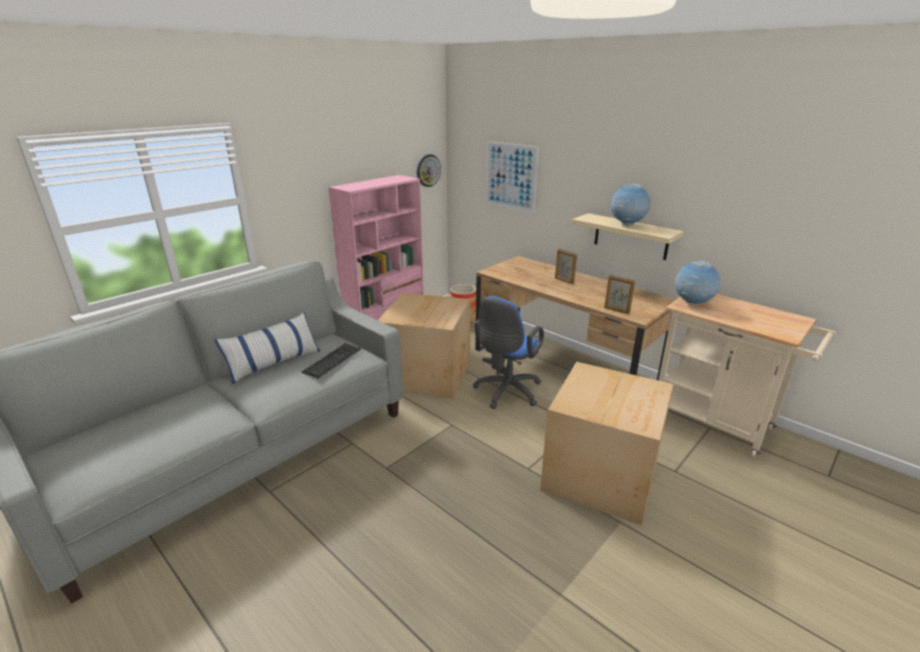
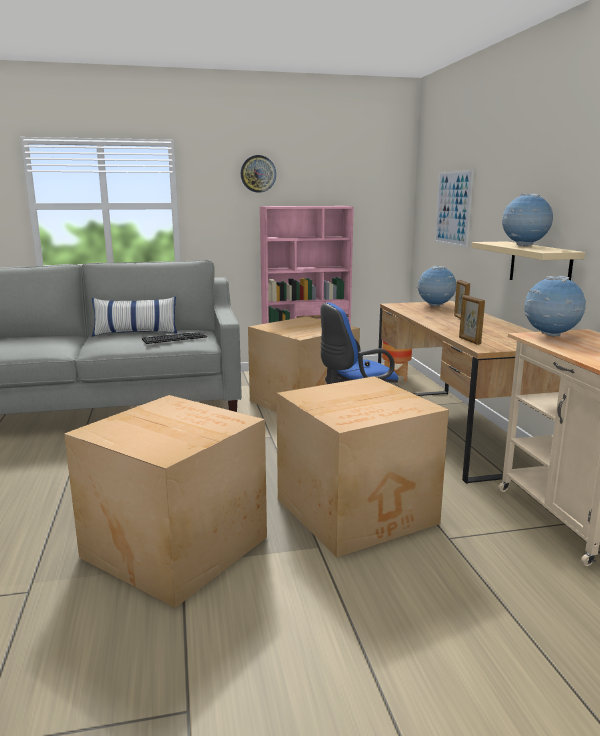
camera: 35 degrees right, 10 degrees down
wall clock [417,154,441,187] -> wall clock moved to [241,155,276,193]
none -> cardboard box [64,395,267,608]
none -> globe [417,266,456,307]

